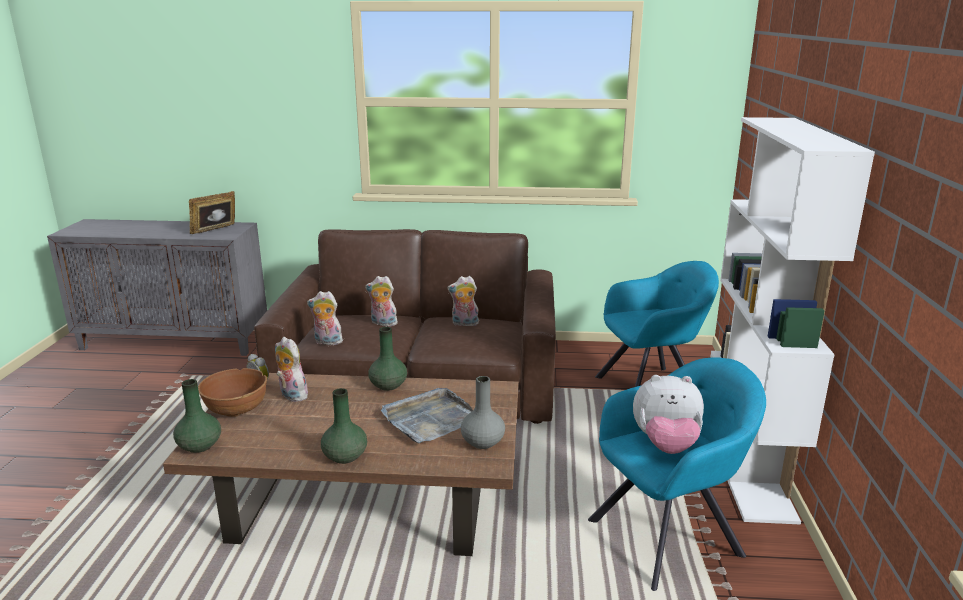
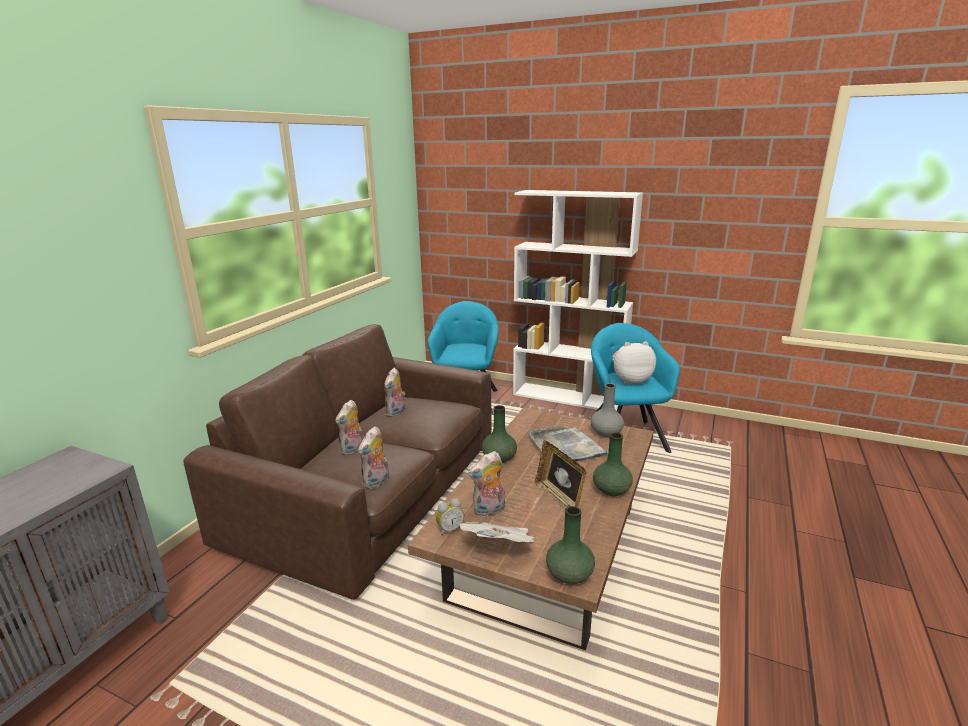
camera: 70 degrees left, 0 degrees up
picture frame [189,191,235,234] -> picture frame moved to [535,441,587,510]
brown bowl [198,368,267,417] -> newspaper [459,522,535,542]
plush toy [633,375,704,454] -> plush toy turned 120 degrees counterclockwise [613,341,656,385]

